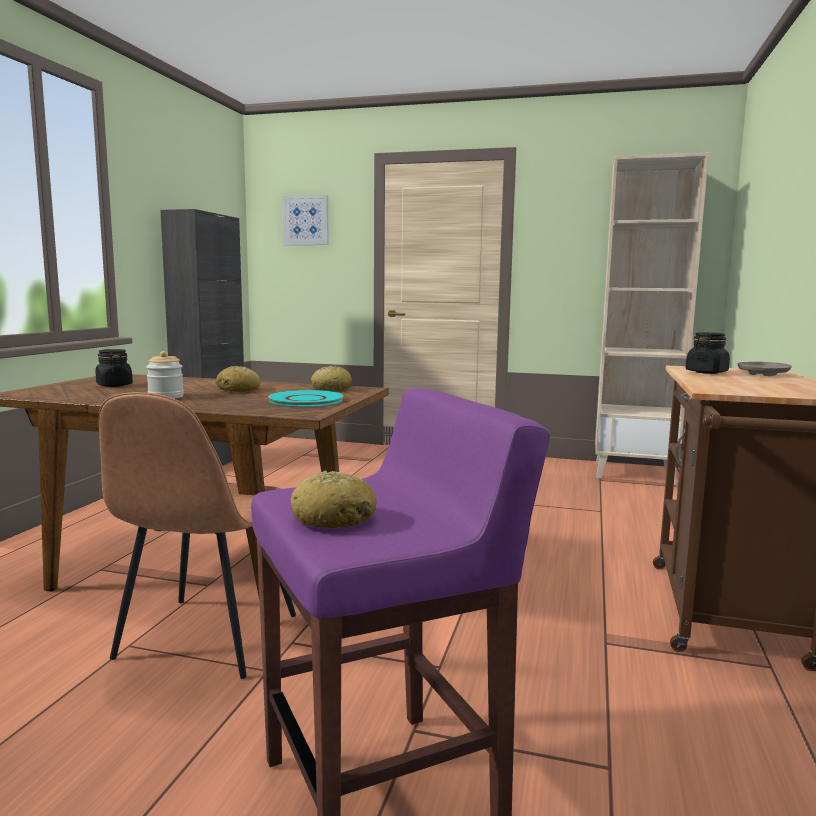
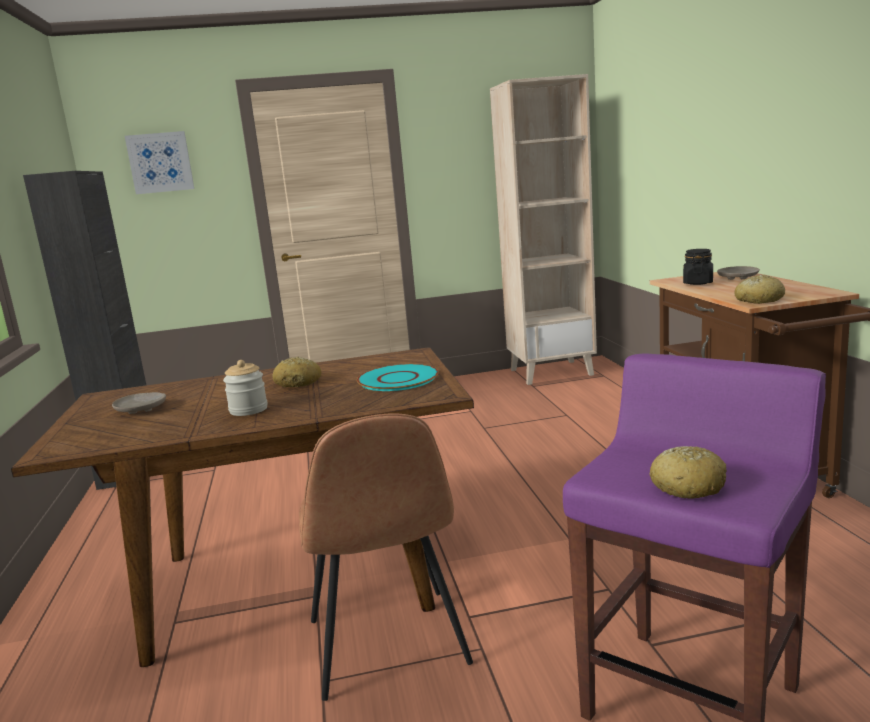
camera: 25 degrees left, 5 degrees up
black jar [95,349,133,387] -> beige plate [112,392,166,414]
bread [311,366,352,391] -> bread moved to [734,275,785,304]

